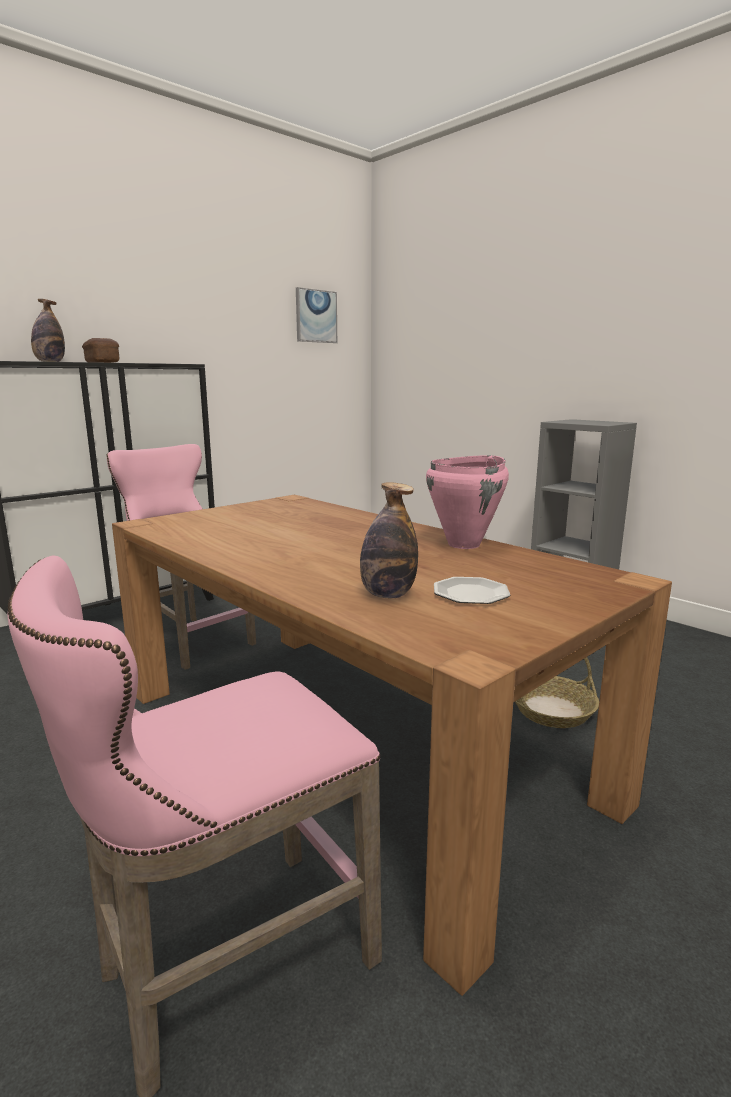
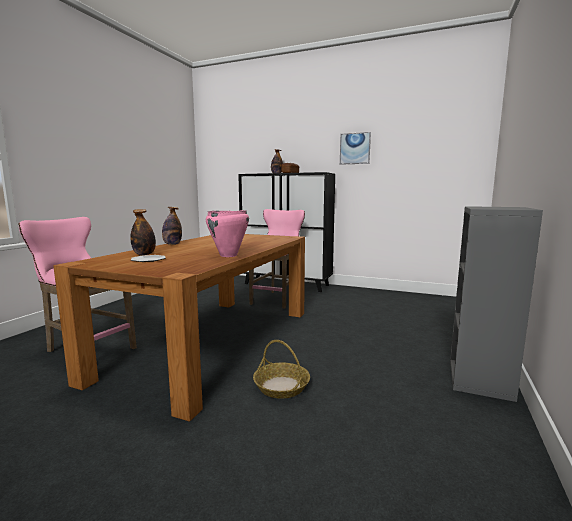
camera: 65 degrees right, 5 degrees down
picture [296,287,337,343] -> picture moved to [340,132,371,165]
none -> bottle [162,207,182,245]

